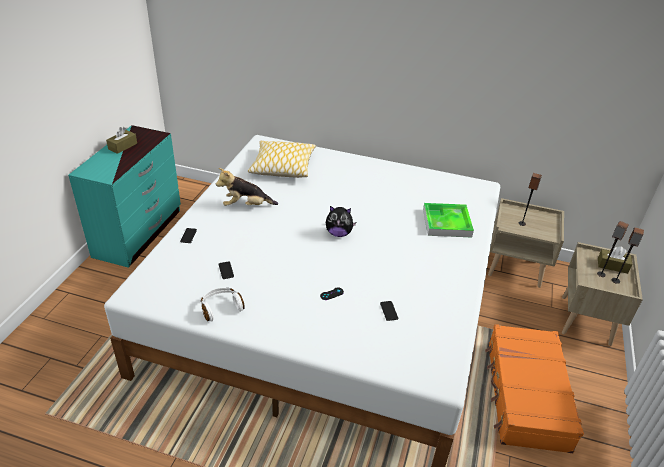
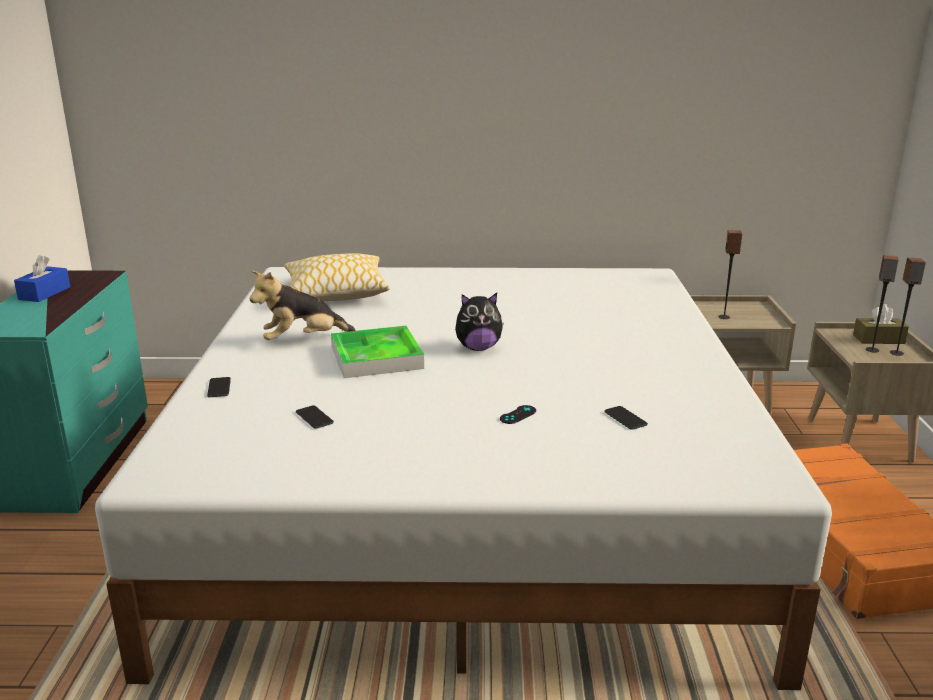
camera: 15 degrees left, 15 degrees down
brown tissue box [106,127,137,154] -> blue tissue box [14,255,70,302]
white headphones [201,287,245,322] -> none
tray [423,203,474,237] -> tray moved to [331,326,424,378]

